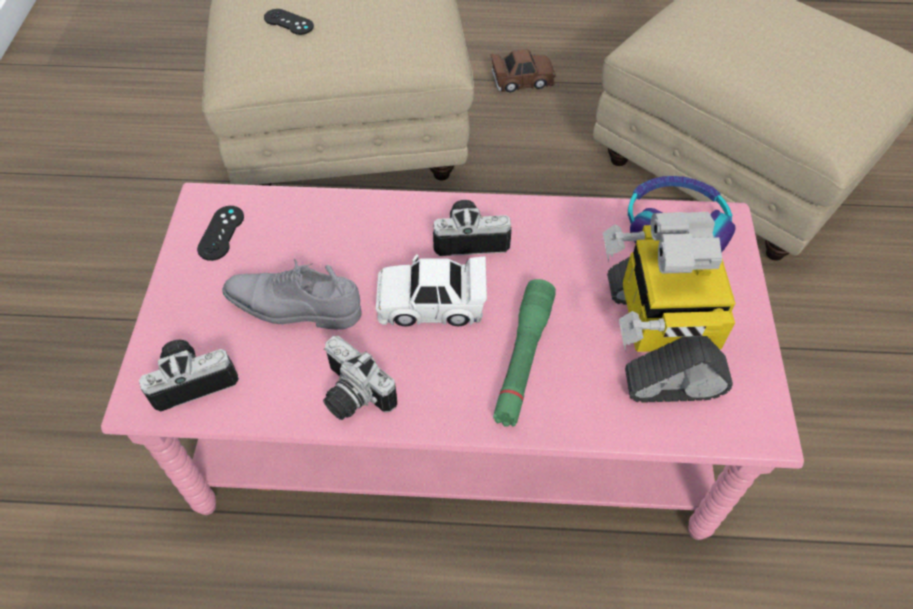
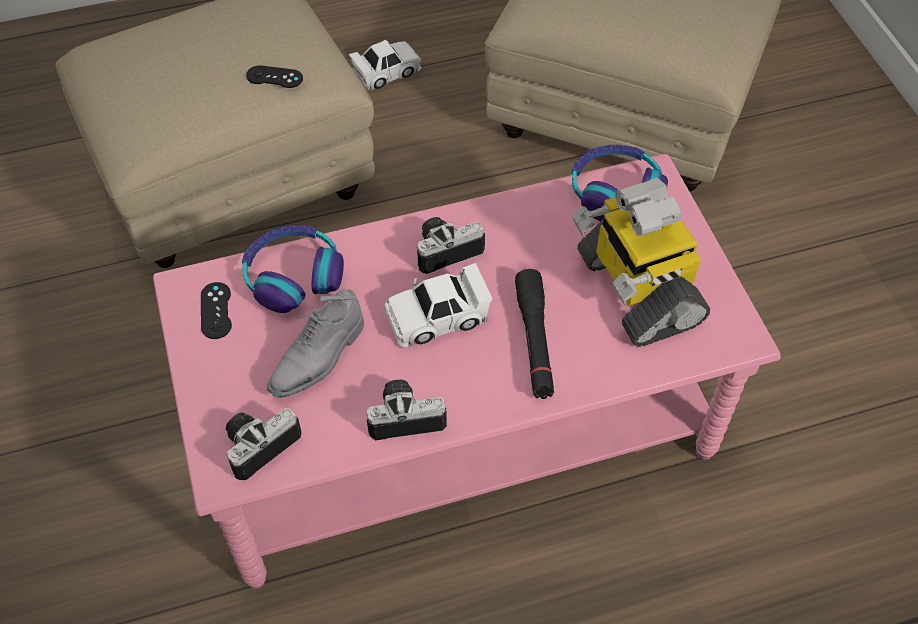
camera: 20 degrees left, 0 degrees up
grey shoe [222,259,362,330] -> grey shoe turned 45 degrees counterclockwise [267,288,364,398]
black game controller [264,9,314,35] -> black game controller moved to [246,65,303,88]
camera [323,336,397,420] -> camera turned 150 degrees clockwise [367,379,447,440]
brown toy car [491,49,556,92] -> white toy car [349,40,422,90]
green flashlight [493,279,556,427] -> black flashlight [515,269,554,399]
none -> headphones [242,225,344,313]

